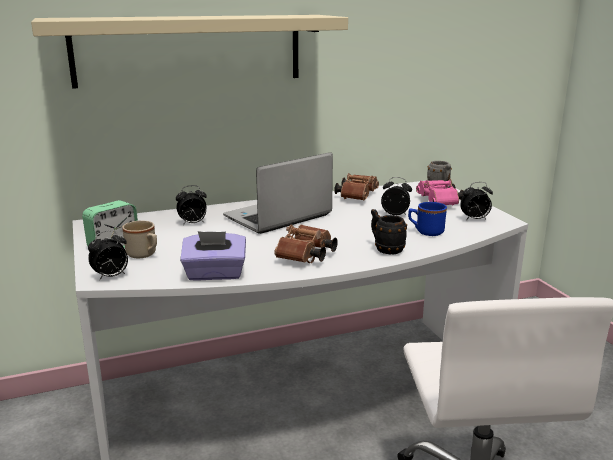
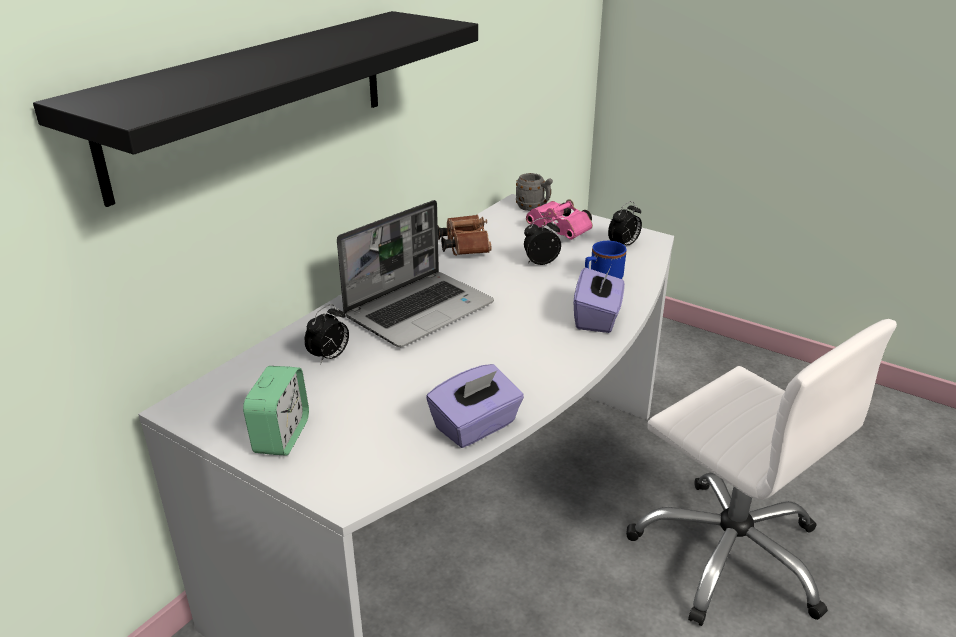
camera: 35 degrees left, 10 degrees up
beige shelf [31,15,348,89] -> black shelf [33,11,478,207]
alarm clock [88,230,128,281] -> none
beige mug [122,220,157,258] -> none
laptop [223,152,333,234] -> laptop turned 150 degrees counterclockwise [337,200,494,347]
brown binoculars [274,224,338,263] -> none
black mug [371,209,407,254] -> purple tissue box [574,268,625,333]

